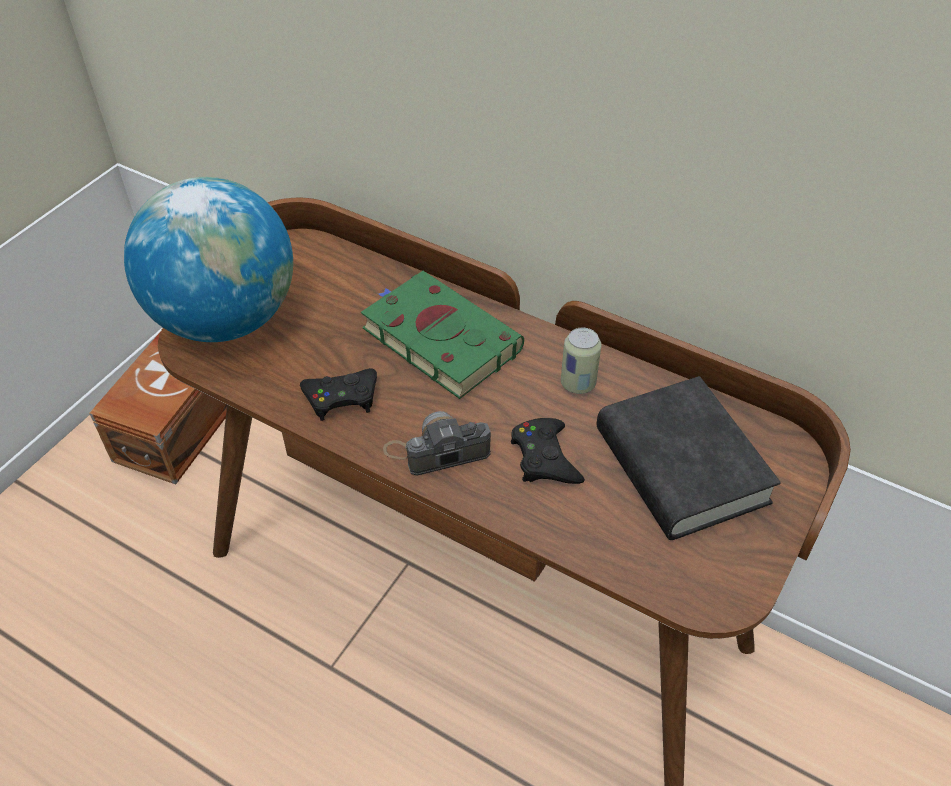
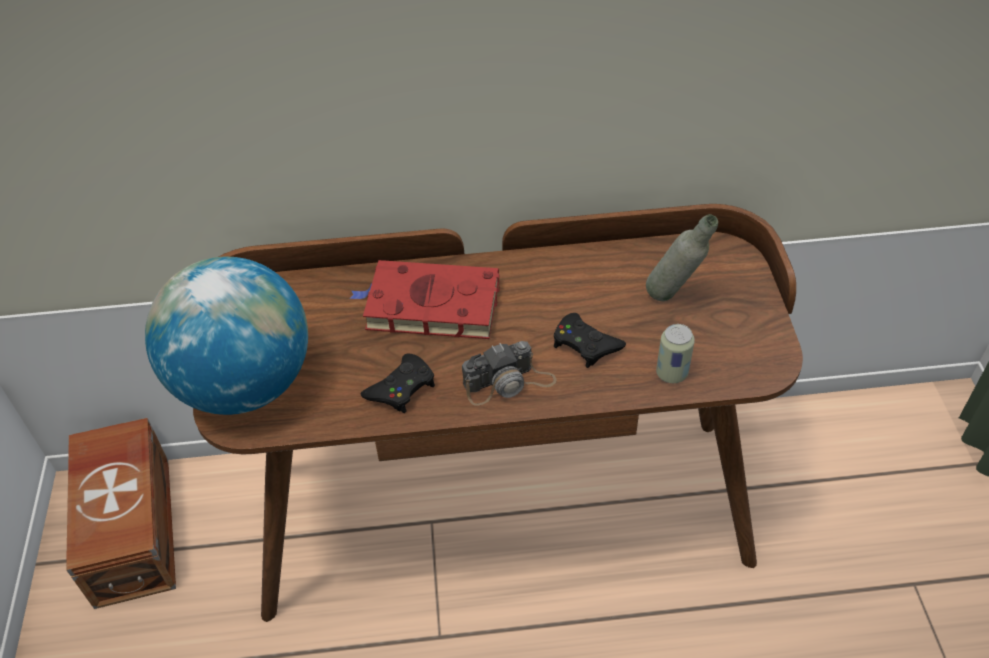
camera: 35 degrees left, 0 degrees up
green book [361,271,524,399] -> red book [349,260,500,339]
camera [383,411,491,476] -> camera turned 150 degrees counterclockwise [462,341,557,406]
can [561,328,602,394] -> can moved to [656,324,695,383]
black book [596,376,781,540] -> grey bottle [646,214,718,301]

